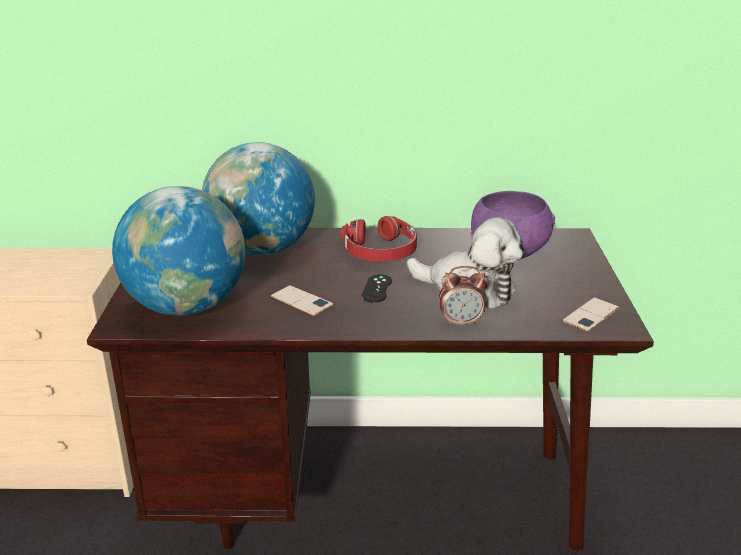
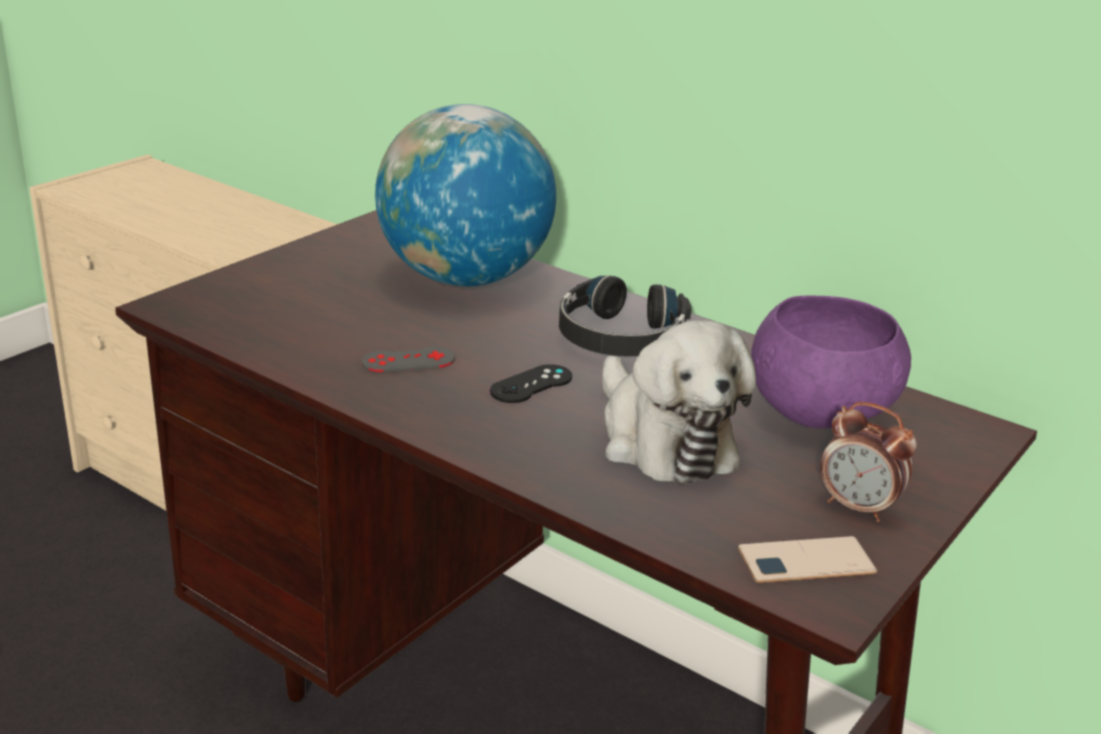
camera: 35 degrees right, 0 degrees up
globe [112,186,245,316] -> none
phone [270,285,334,316] -> grey game controller [361,347,455,372]
red headphones [341,216,417,261] -> black headphones [559,276,692,356]
alarm clock [439,266,488,327] -> alarm clock moved to [820,402,917,522]

